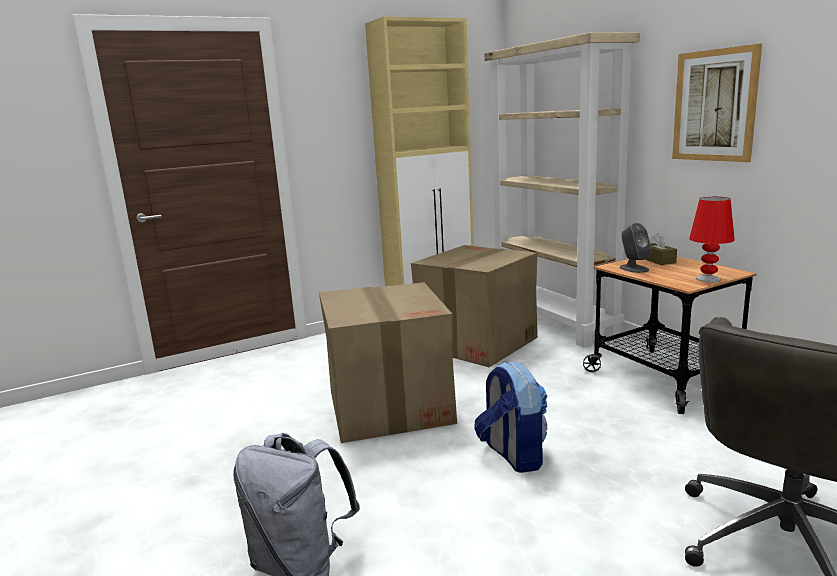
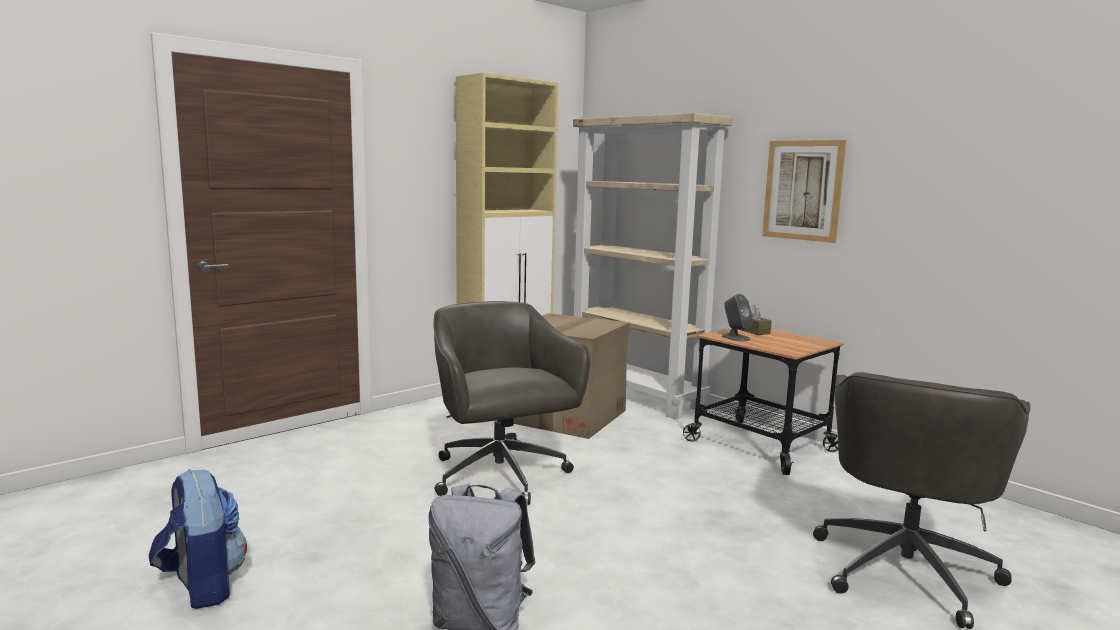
camera: 15 degrees left, 5 degrees down
cardboard box [319,282,457,443] -> grey office chair [433,301,591,505]
backpack [474,361,548,473] -> backpack moved to [149,469,247,609]
red table lamp [689,197,735,282] -> none

